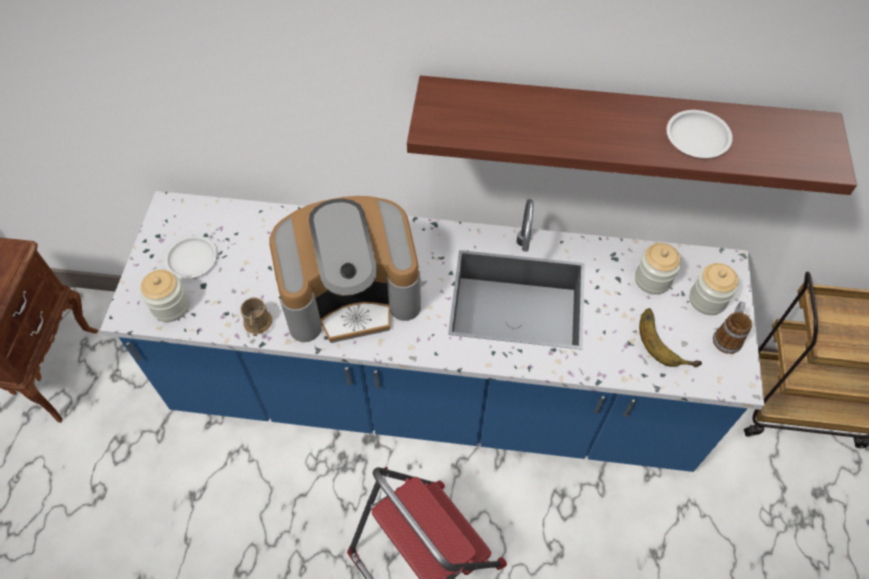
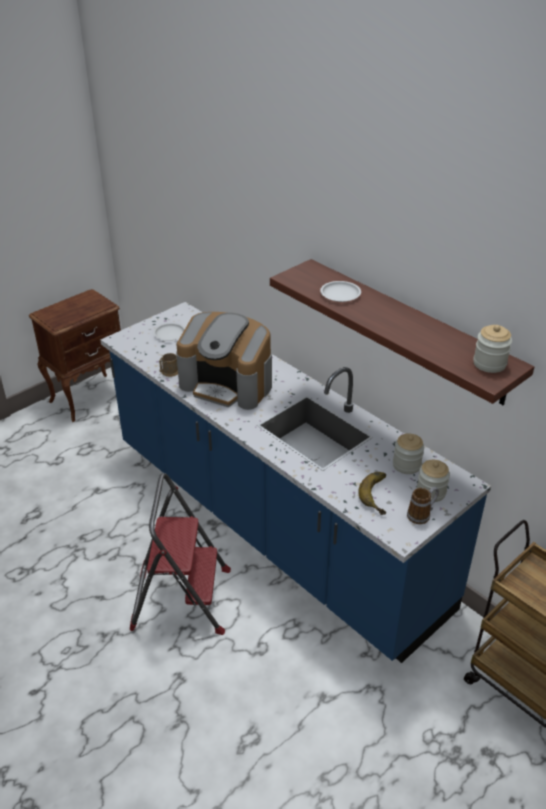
camera: 40 degrees right, 20 degrees down
jar [140,270,189,322] -> jar moved to [473,325,512,373]
white plate [667,110,733,158] -> white plate moved to [320,281,361,302]

